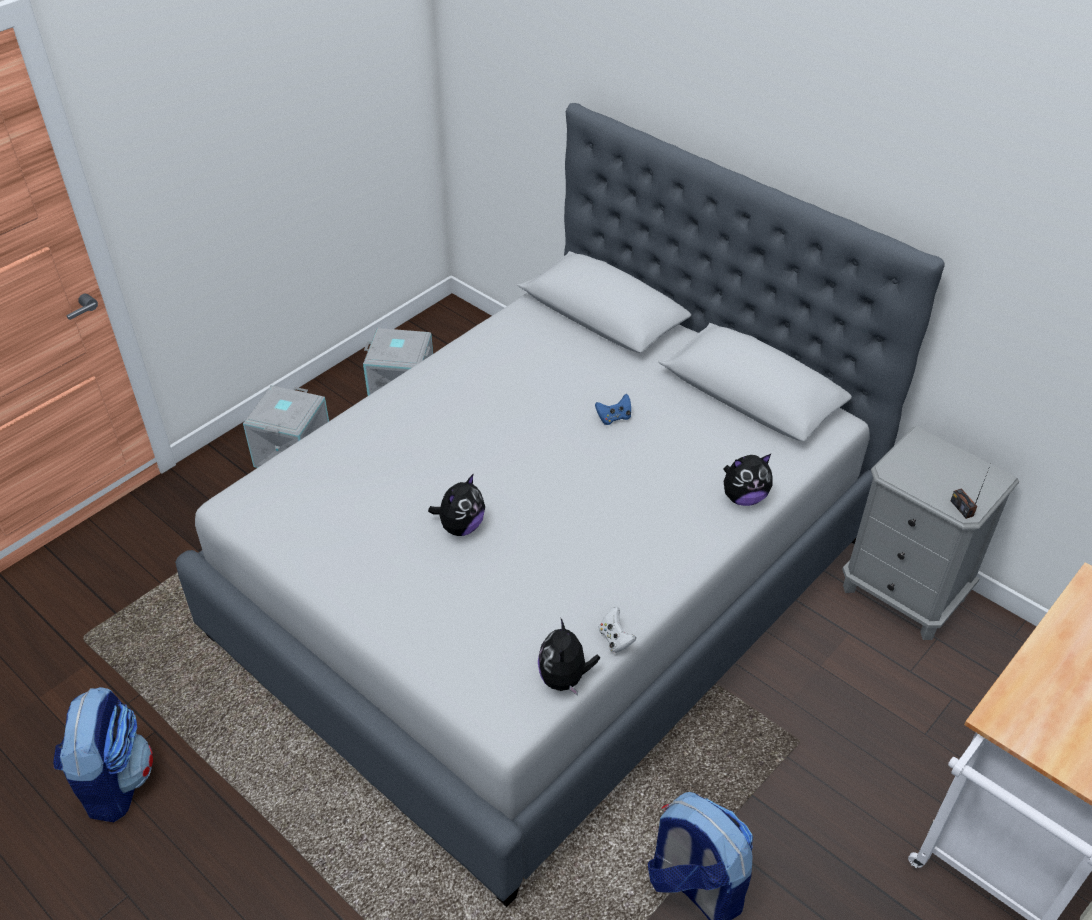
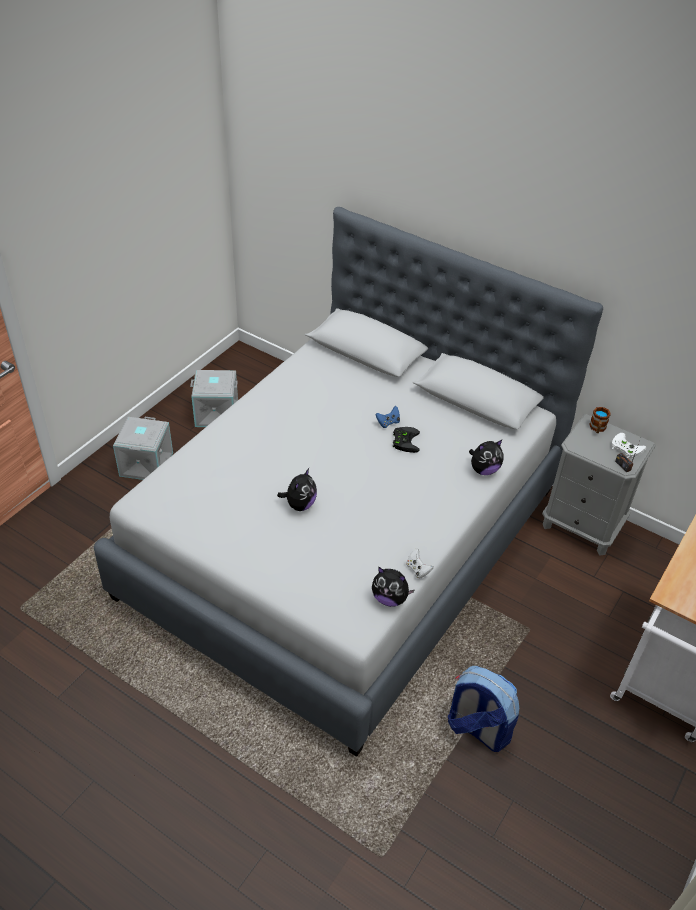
camera: 10 degrees left, 0 degrees up
backpack [53,687,153,822] -> none
plush toy [538,619,600,696] -> plush toy turned 60 degrees counterclockwise [372,567,415,607]
none -> black game controller [393,427,420,453]
none -> mug [589,407,611,433]
none -> white game controller [611,433,646,458]

